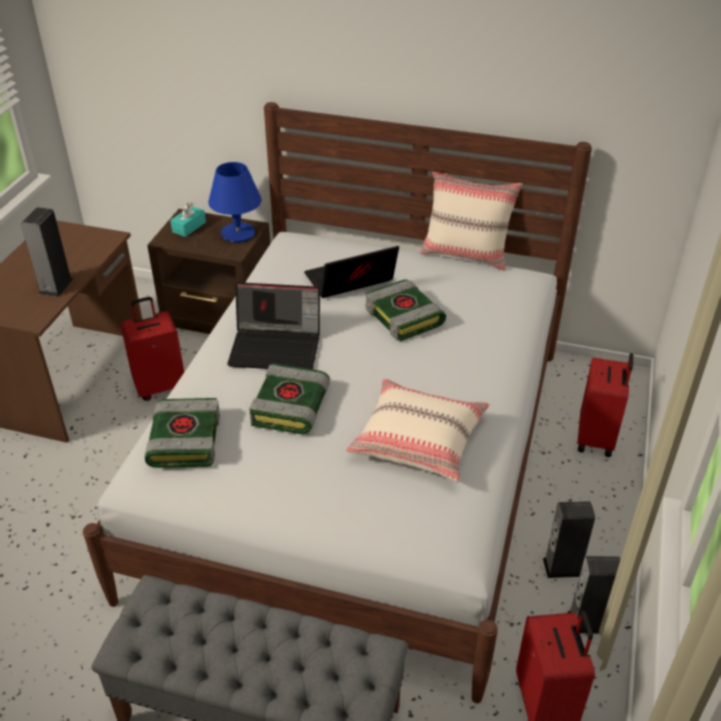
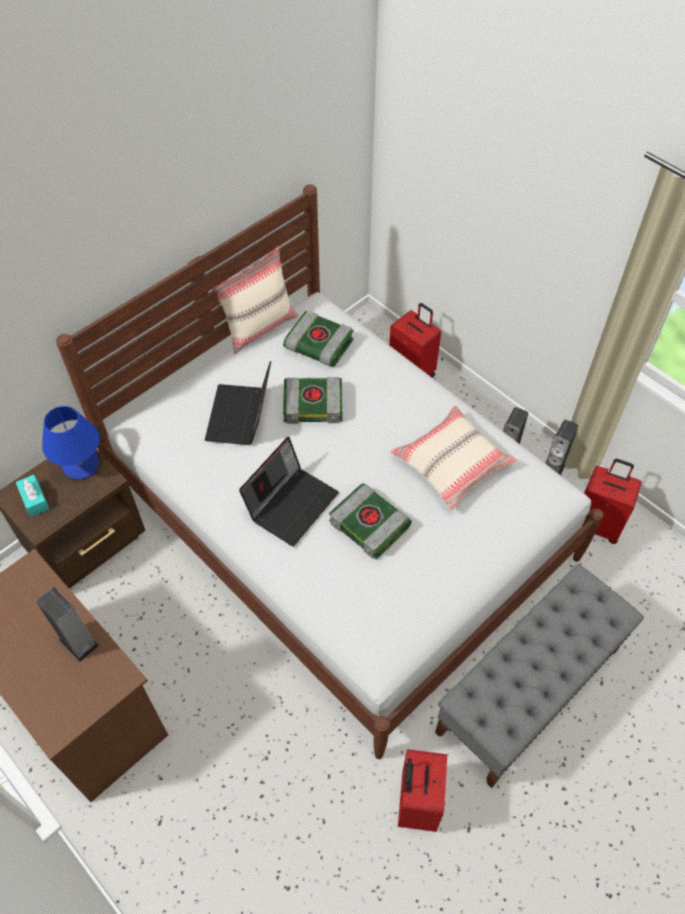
camera: 60 degrees left, 15 degrees up
red suitcase [121,297,184,401] -> red suitcase moved to [398,749,447,832]
book [145,398,220,468] -> book moved to [283,310,354,367]

